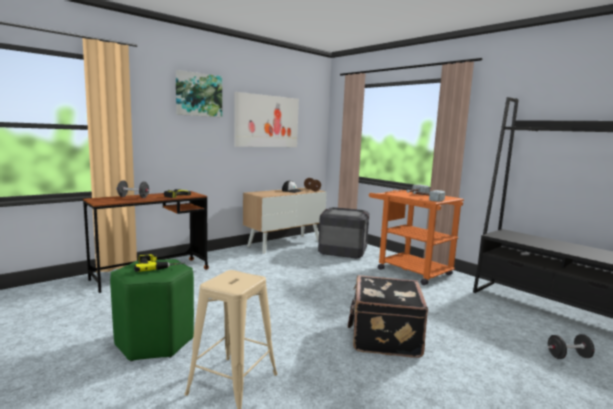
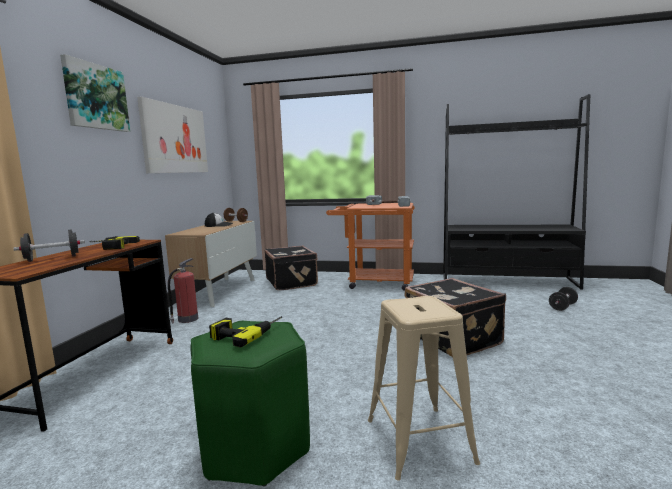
camera: 35 degrees left, 0 degrees up
crate [318,207,369,258] -> black suitcase [265,246,318,290]
none -> fire extinguisher [168,258,198,323]

